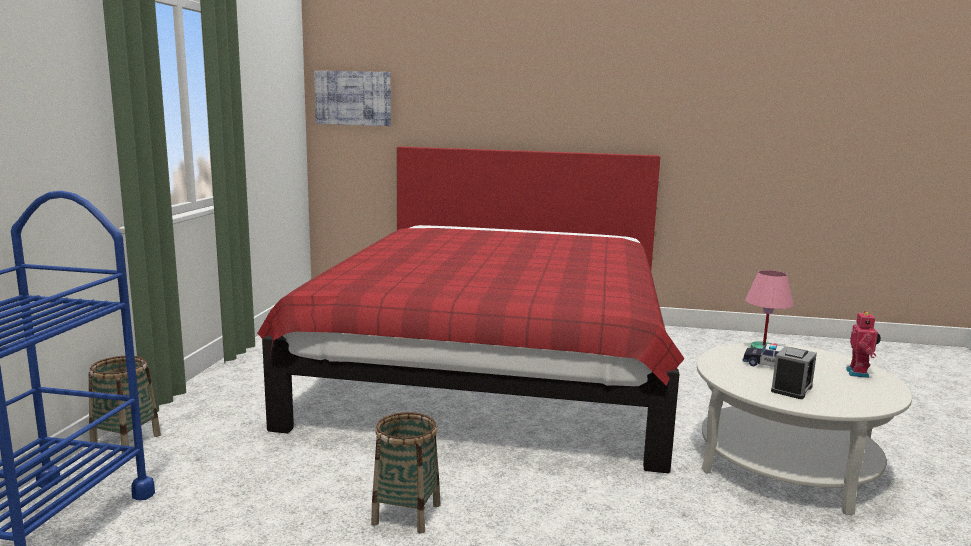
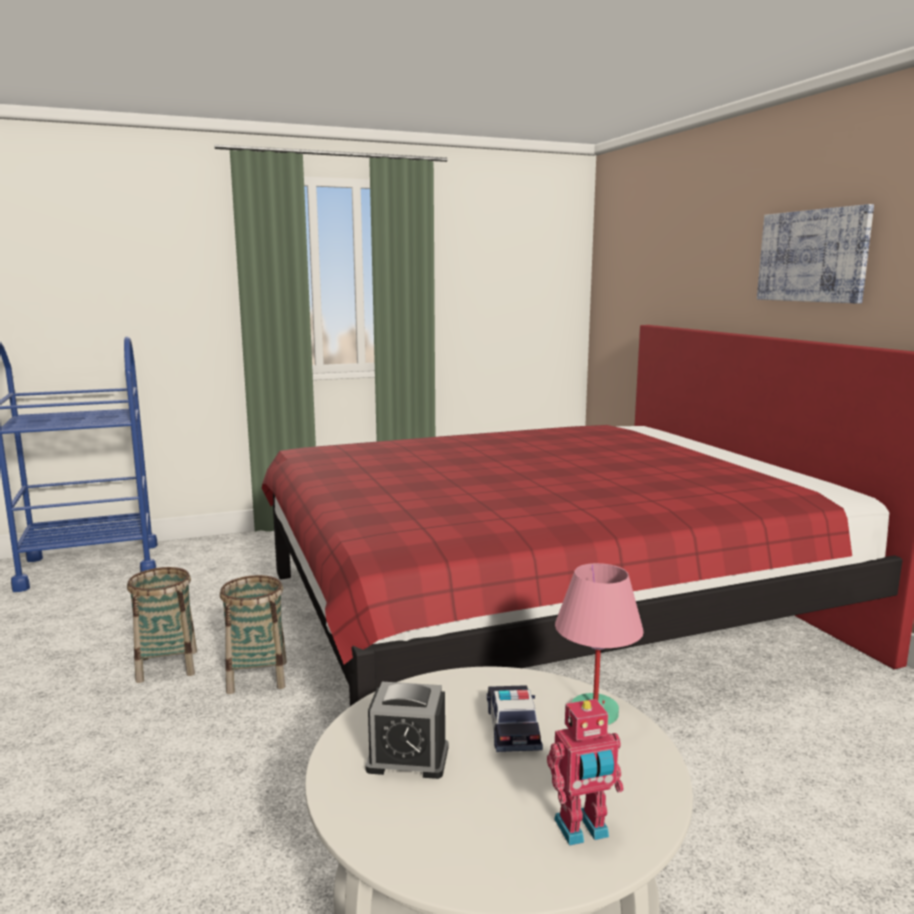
camera: 60 degrees right, 0 degrees up
basket [89,356,161,453] -> basket moved to [220,575,287,694]
picture [314,71,391,126] -> picture moved to [757,204,874,303]

